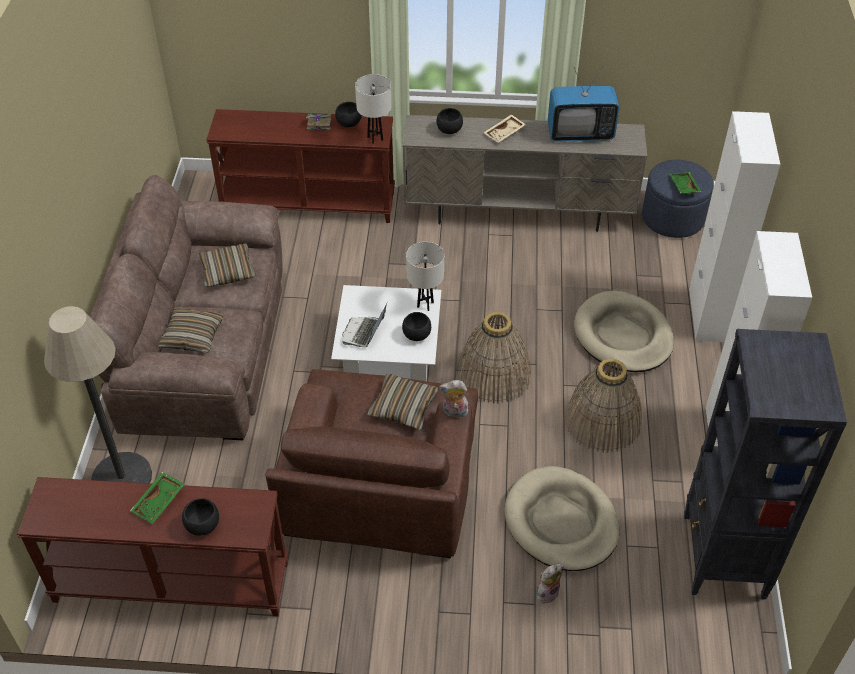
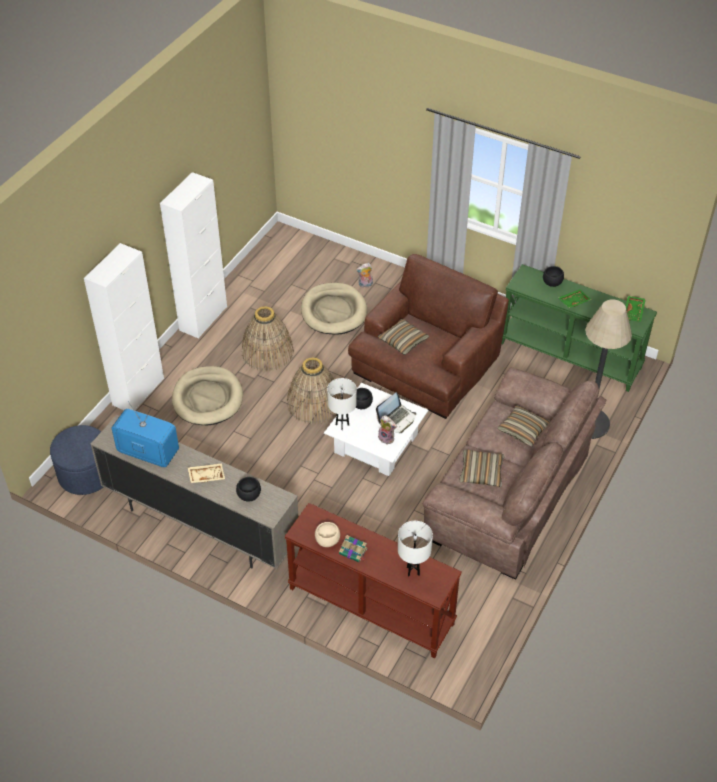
camera: 155 degrees left, 0 degrees up
brown console table [17,477,288,617] -> green console table [502,264,657,392]
black bowl [335,102,362,127] -> beige bowl [315,522,340,547]
white table lamp [355,74,391,144] -> white table lamp moved to [398,521,433,577]
plush toy [439,380,468,418] -> plush toy moved to [378,415,397,444]
green tray [669,172,702,194] -> green tray moved to [626,296,646,322]
black bookcase [684,329,847,599] -> none

